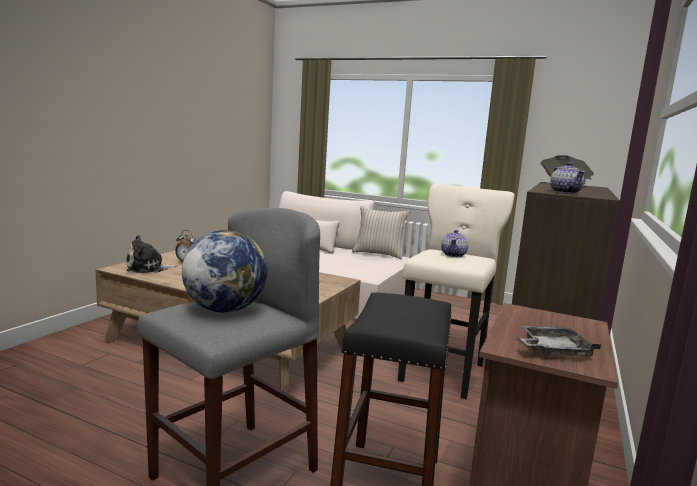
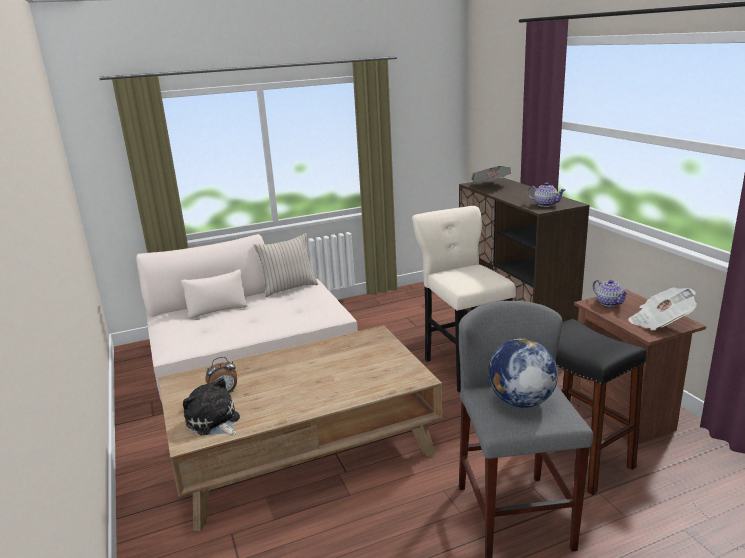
camera: 45 degrees left, 10 degrees up
plush toy [126,235,177,273] -> plush toy turned 120 degrees clockwise [183,378,240,436]
teapot [441,230,468,257] -> teapot moved to [593,280,629,307]
grey tray [520,326,601,356] -> newspaper [628,287,697,331]

